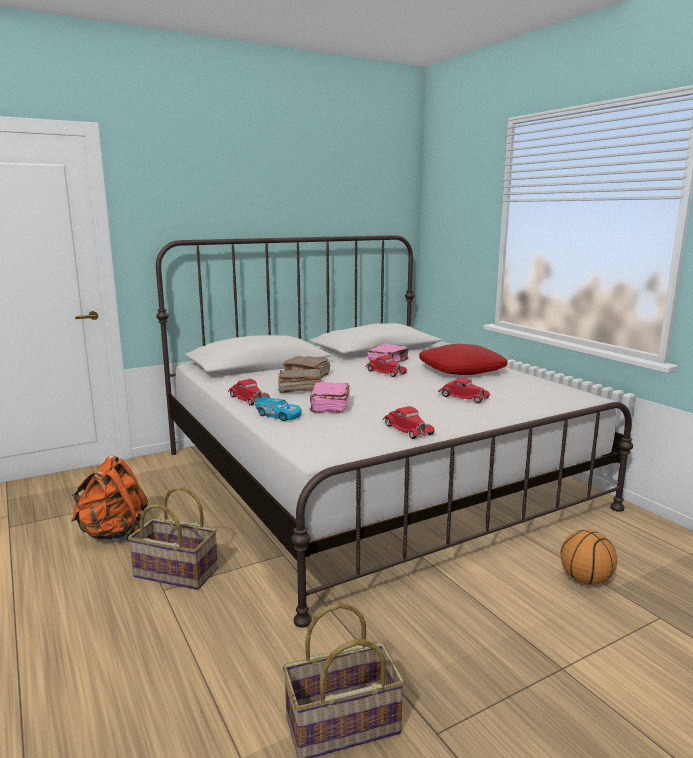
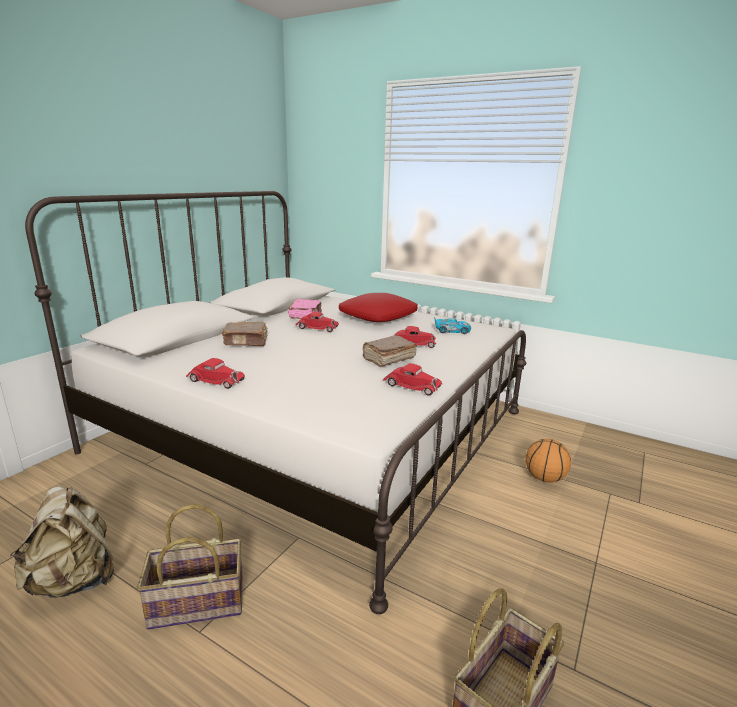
camera: 30 degrees left, 5 degrees up
orange backpack [72,456,148,541] -> beige backpack [10,486,114,598]
toy car [255,395,302,421] -> toy car moved to [434,317,471,334]
brown book [278,369,321,393] -> brown book moved to [362,335,417,367]
pink book [310,382,350,413] -> none

